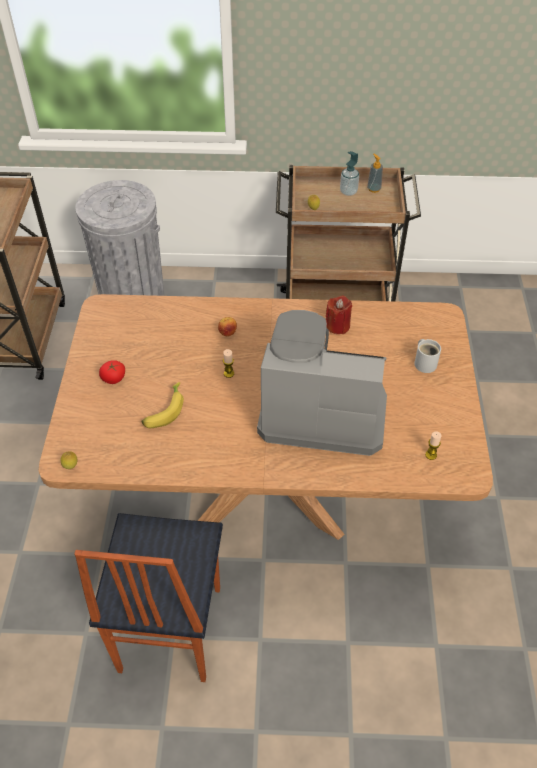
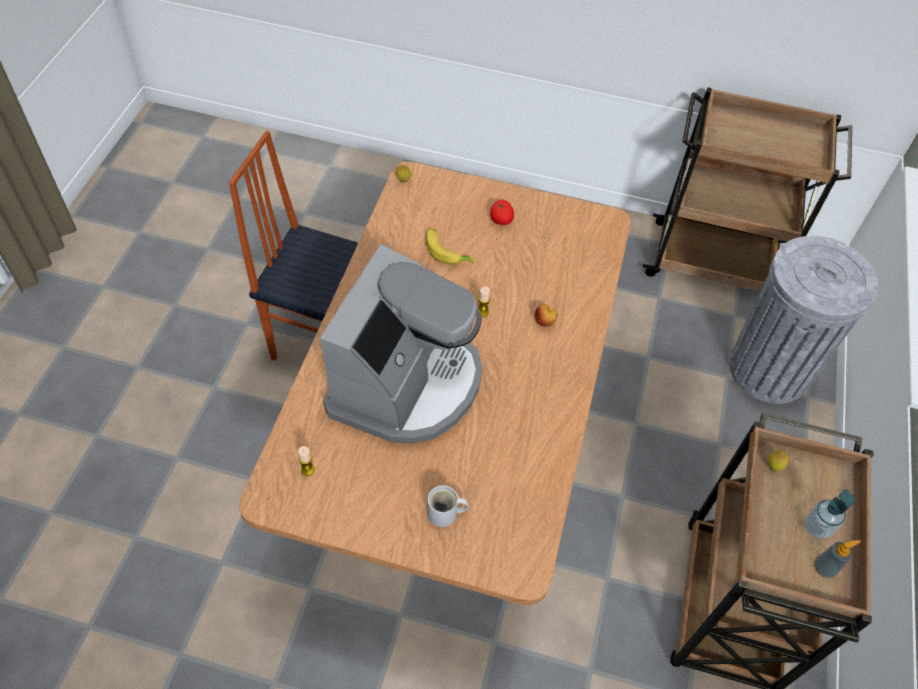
camera: 100 degrees right, 5 degrees up
red candle [326,295,352,334] -> none

